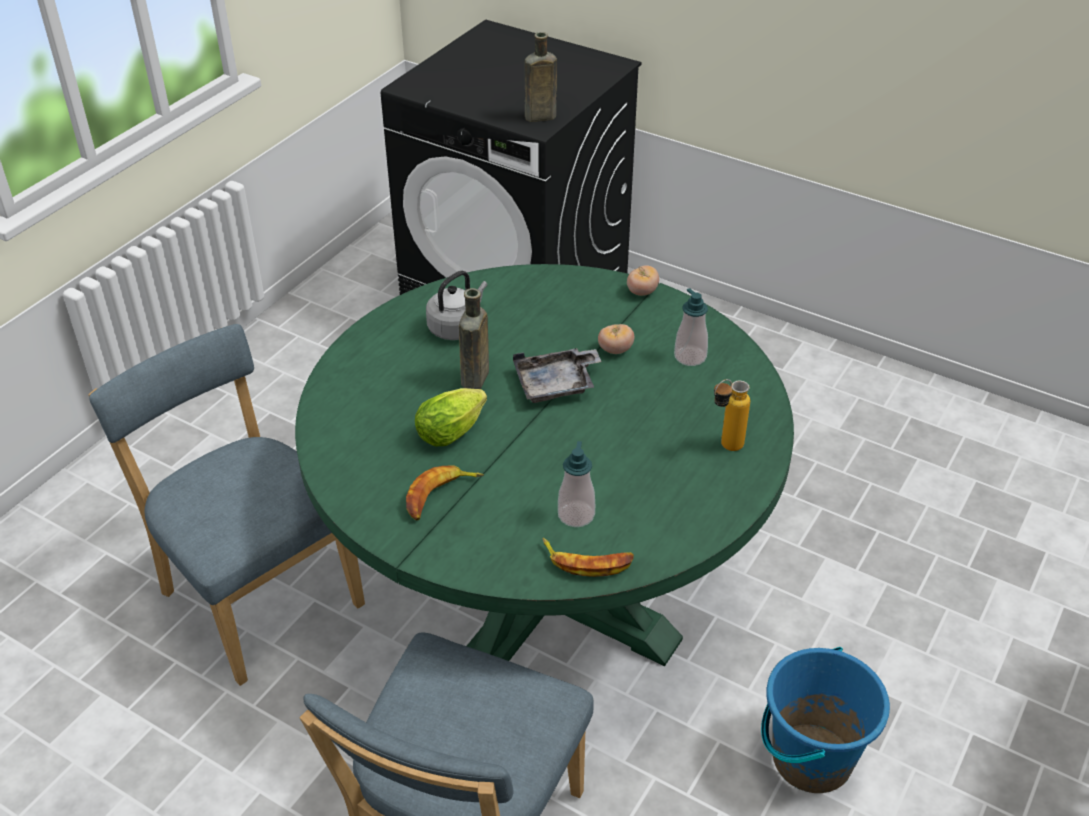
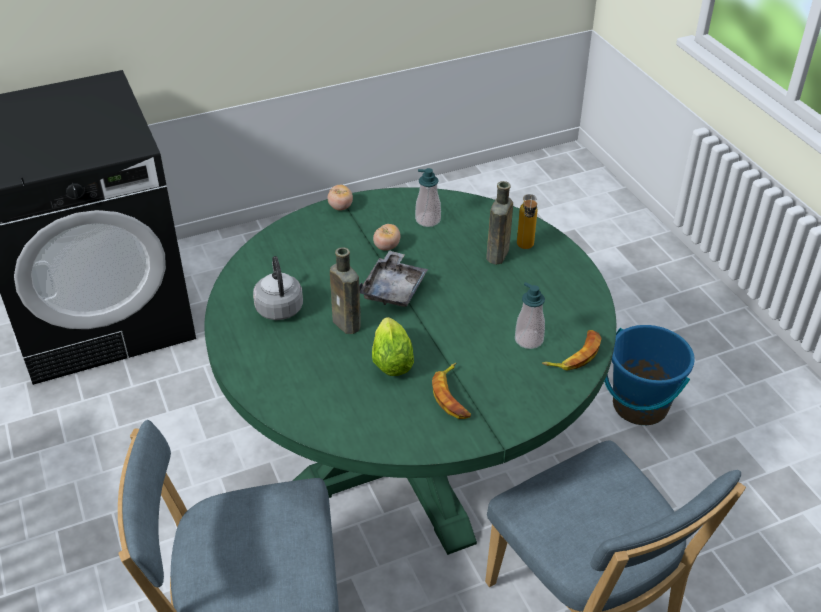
camera: 55 degrees left, 0 degrees up
brown bottle [525,32,557,122] -> brown bottle moved to [486,181,513,265]

